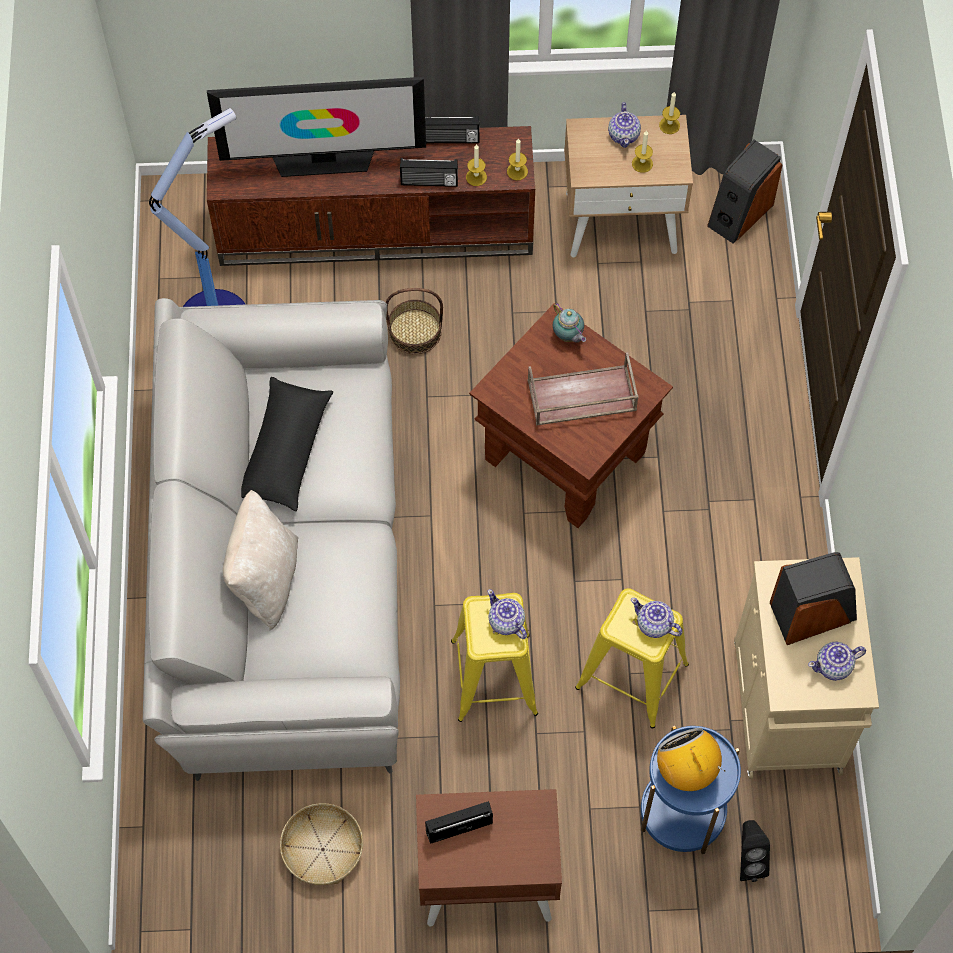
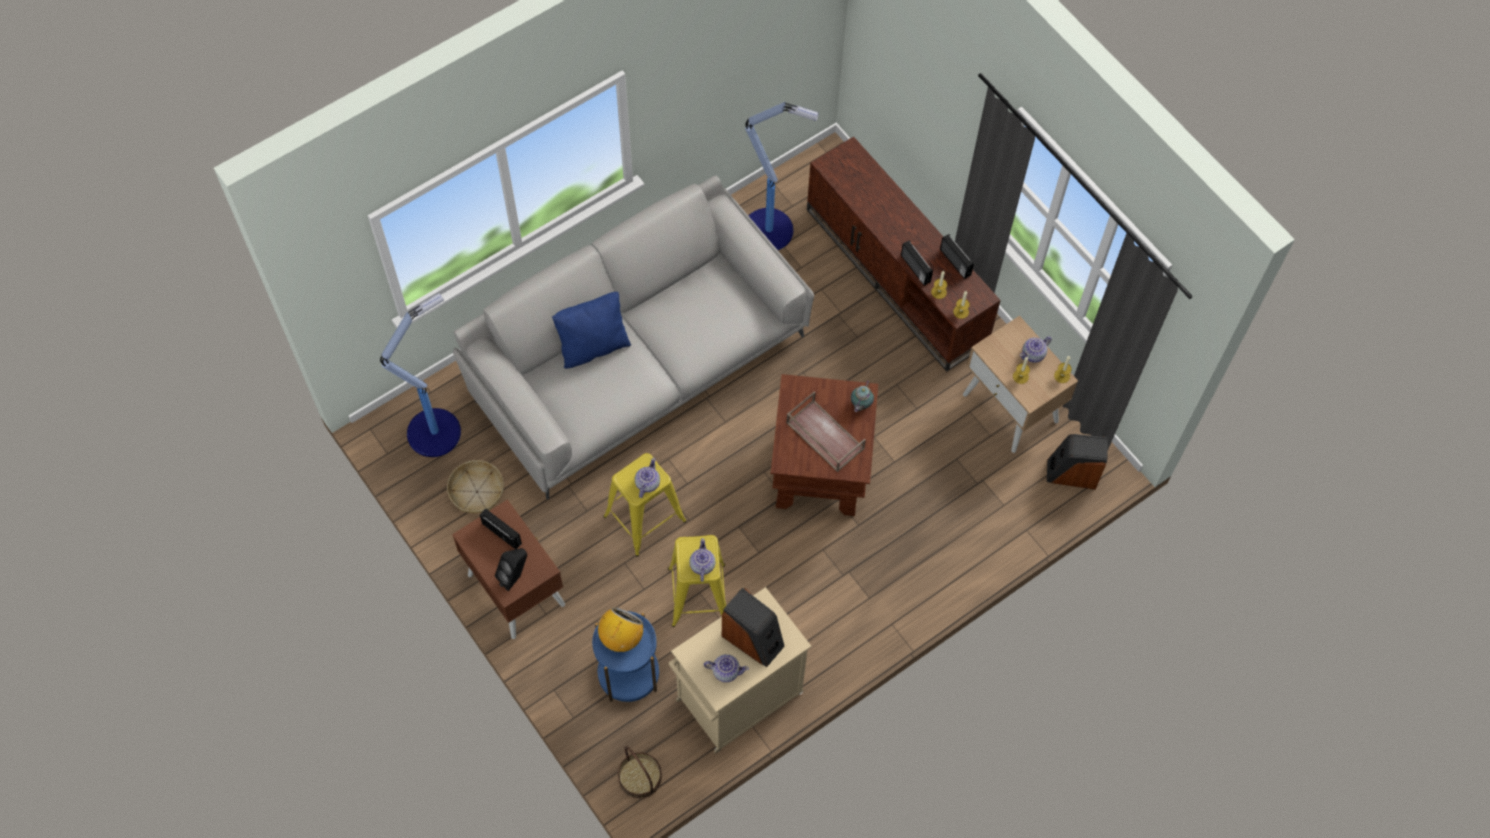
camera: 55 degrees right, 0 degrees up
television [207,77,426,177] -> none
beige pillow [223,490,298,630] -> blue pillow [552,292,631,369]
black pillow [241,377,333,511] -> none
basket [386,288,443,354] -> basket moved to [618,746,662,799]
black speaker [740,820,770,882] -> black speaker moved to [495,548,527,591]
teapot [808,641,866,681] -> teapot turned 150 degrees clockwise [704,654,749,682]
none -> floor lamp [380,293,461,457]

